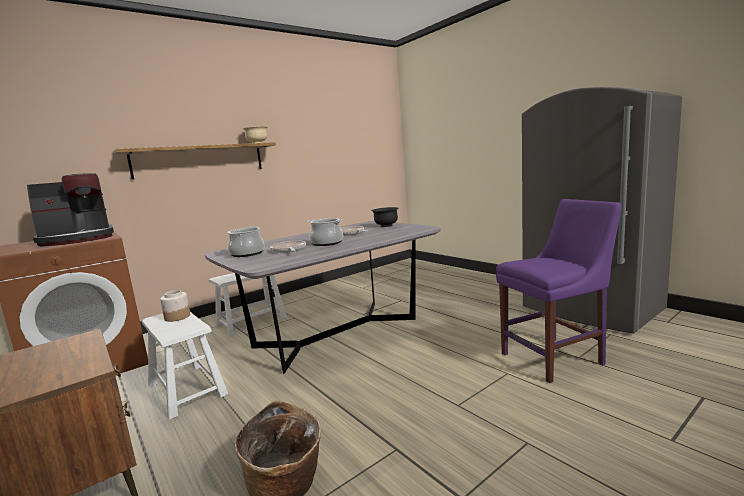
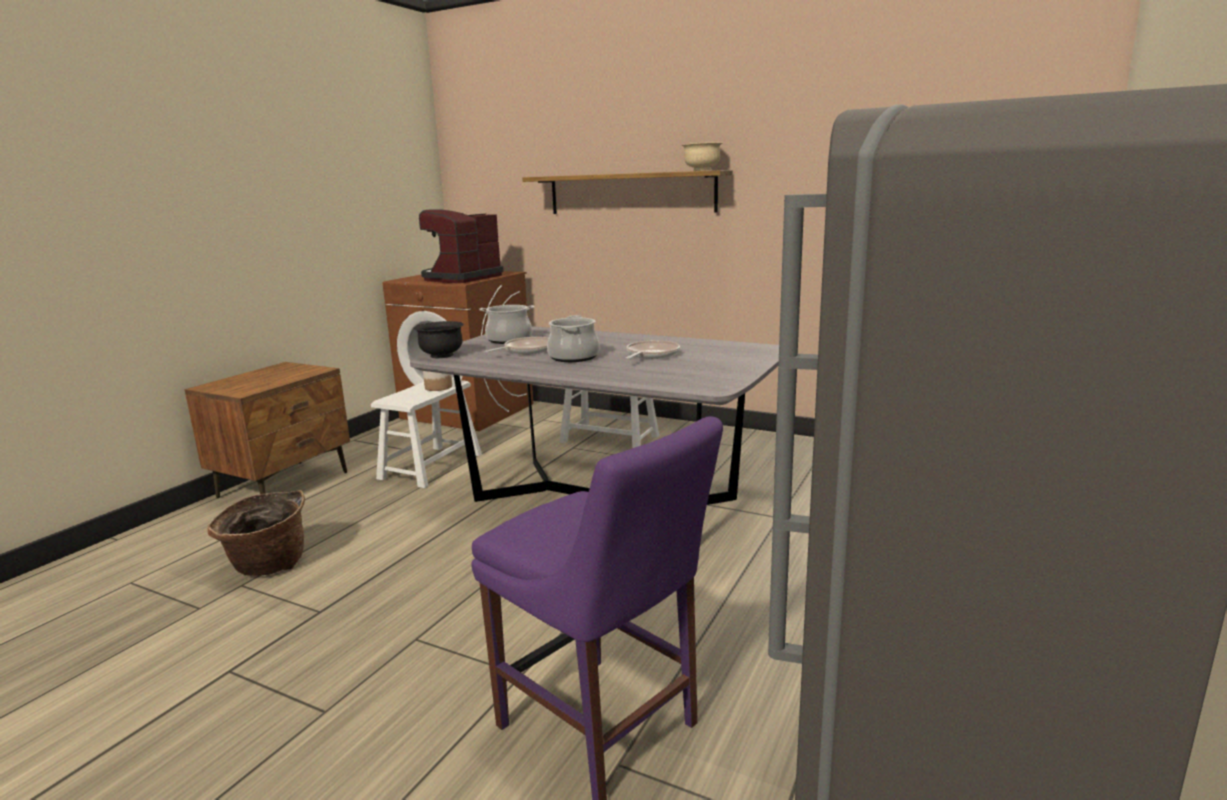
camera: 65 degrees right, 5 degrees up
coffee machine [27,173,114,246] -> coffee machine turned 90 degrees clockwise [419,209,504,283]
black bowl [372,207,399,227] -> black bowl moved to [413,321,464,358]

